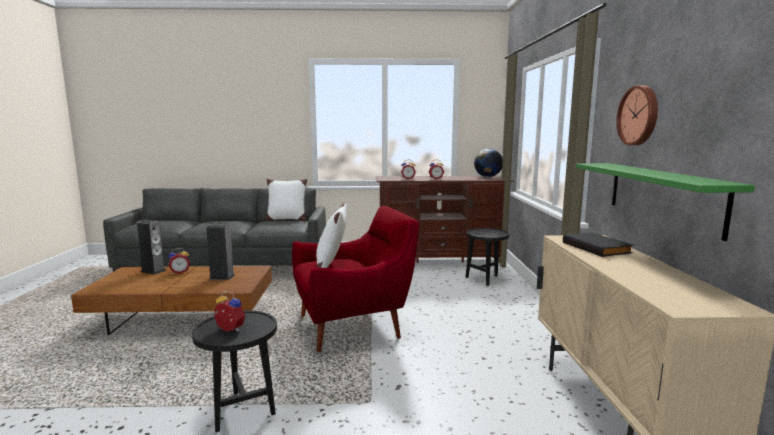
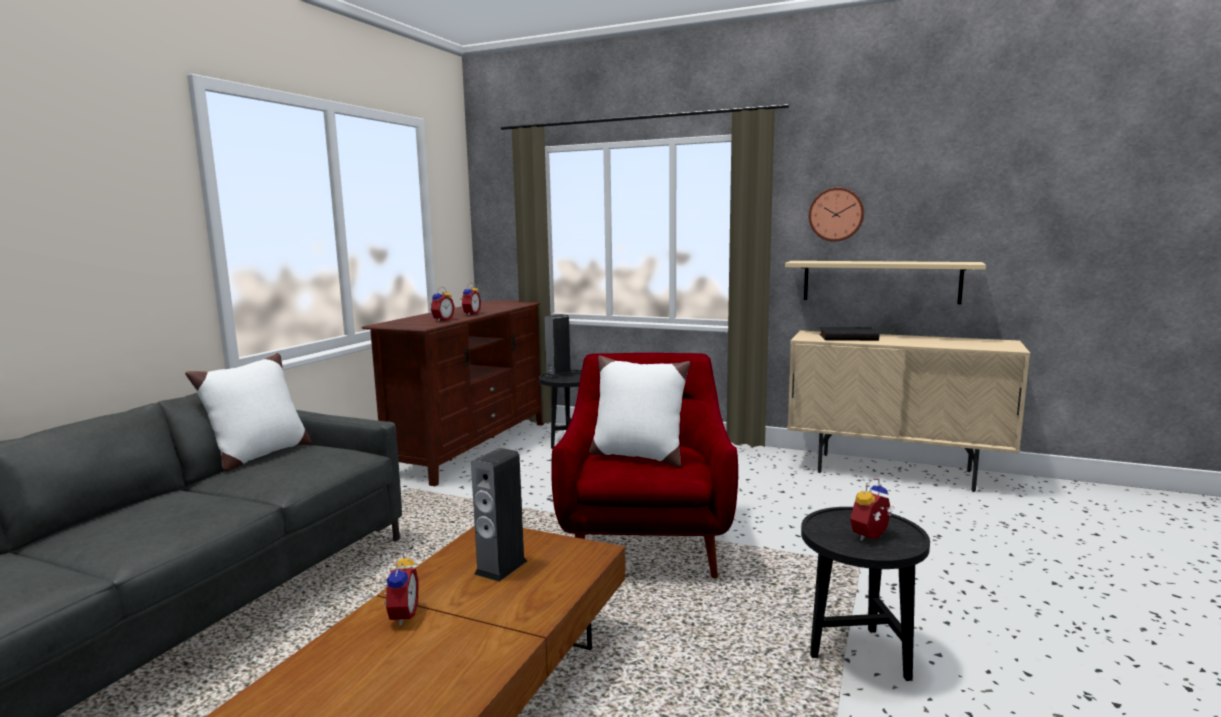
camera: 65 degrees left, 0 degrees up
speaker [137,220,166,275] -> speaker moved to [544,314,572,377]
globe [474,148,503,177] -> none
green shelf [576,163,755,241] -> beige shelf [785,261,986,304]

